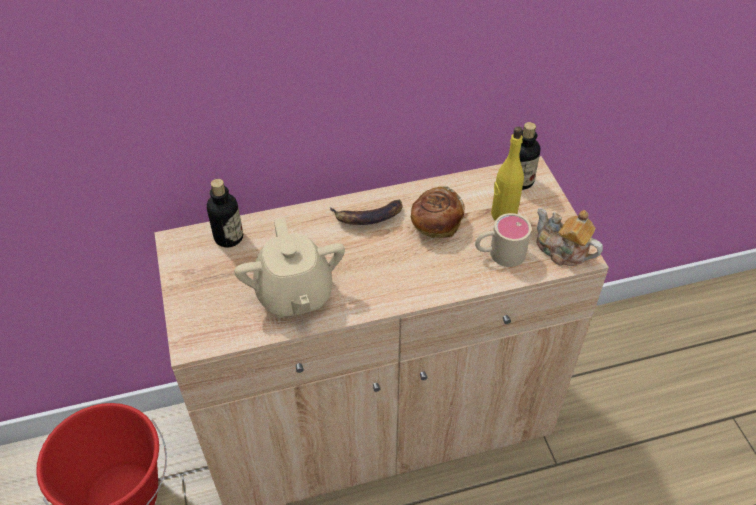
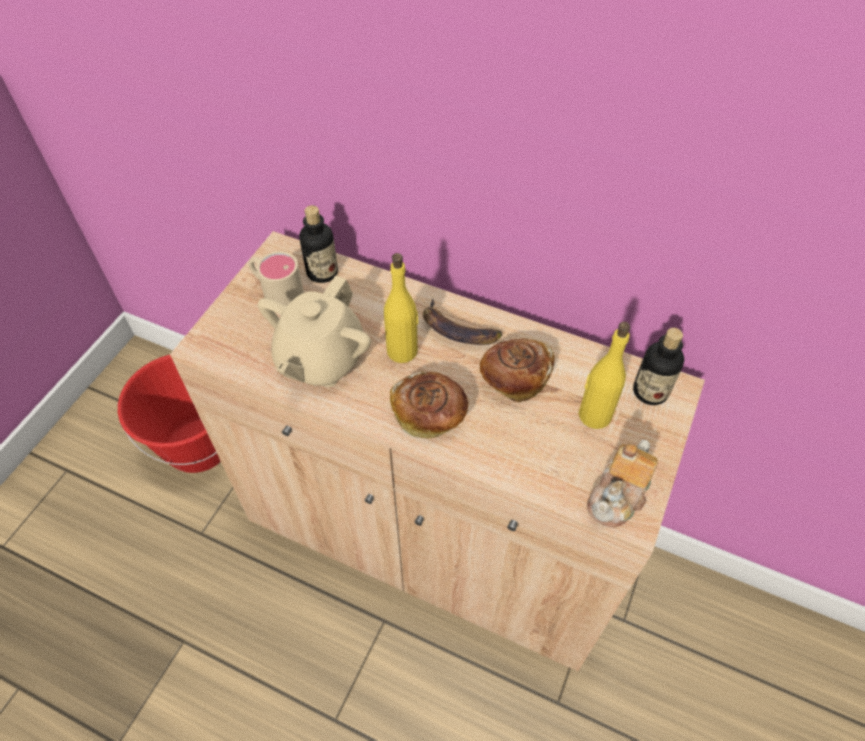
camera: 40 degrees right, 5 degrees up
beige mug [475,213,531,267] -> beige mug moved to [249,251,304,306]
teapot [536,208,603,266] -> teapot turned 135 degrees counterclockwise [587,440,658,528]
none -> yellow bottle [384,253,418,363]
none -> bread [390,371,468,439]

